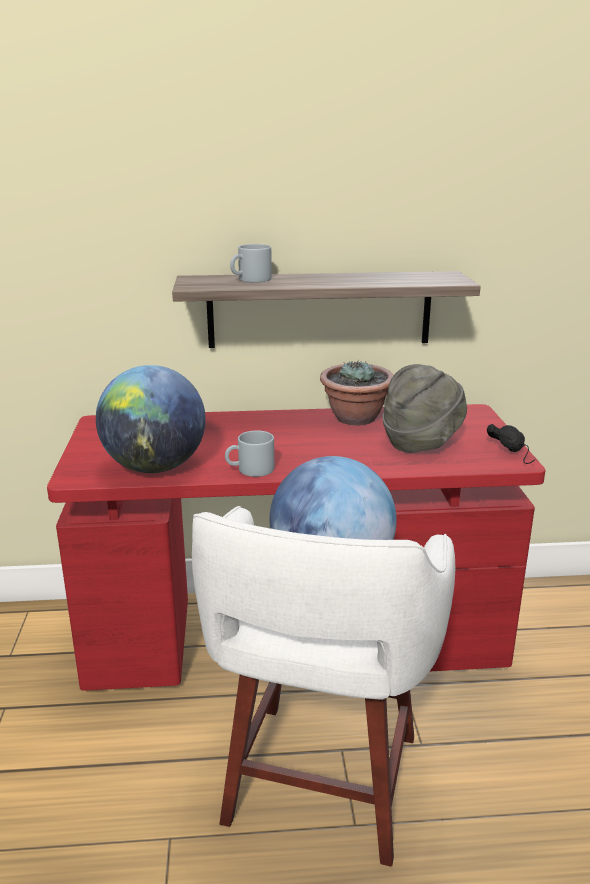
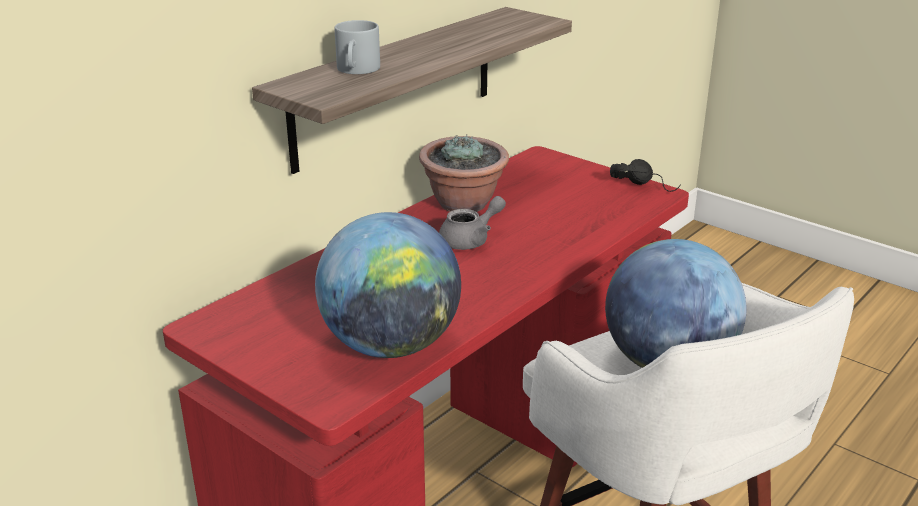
camera: 45 degrees left, 5 degrees up
grey mug [225,430,274,477] -> none
grey hat [382,364,467,453] -> none
none -> grey teapot [439,196,506,250]

